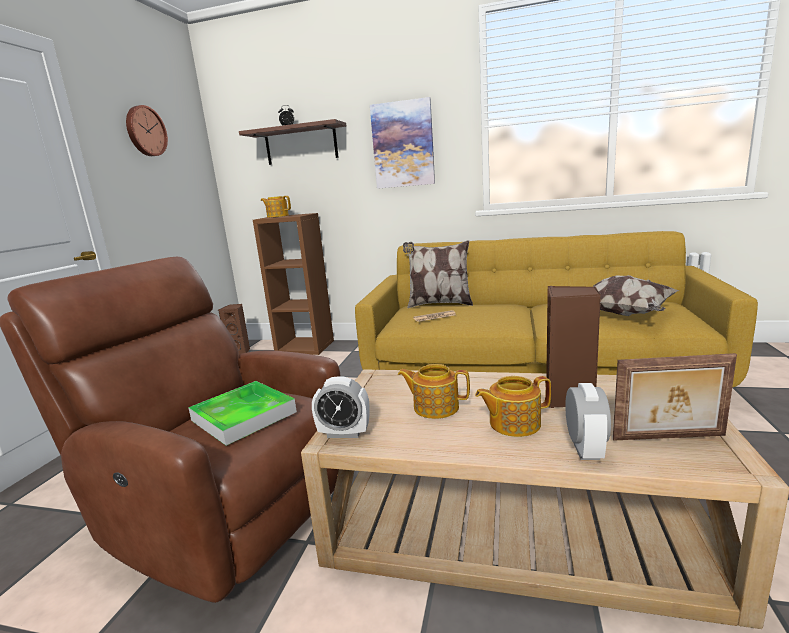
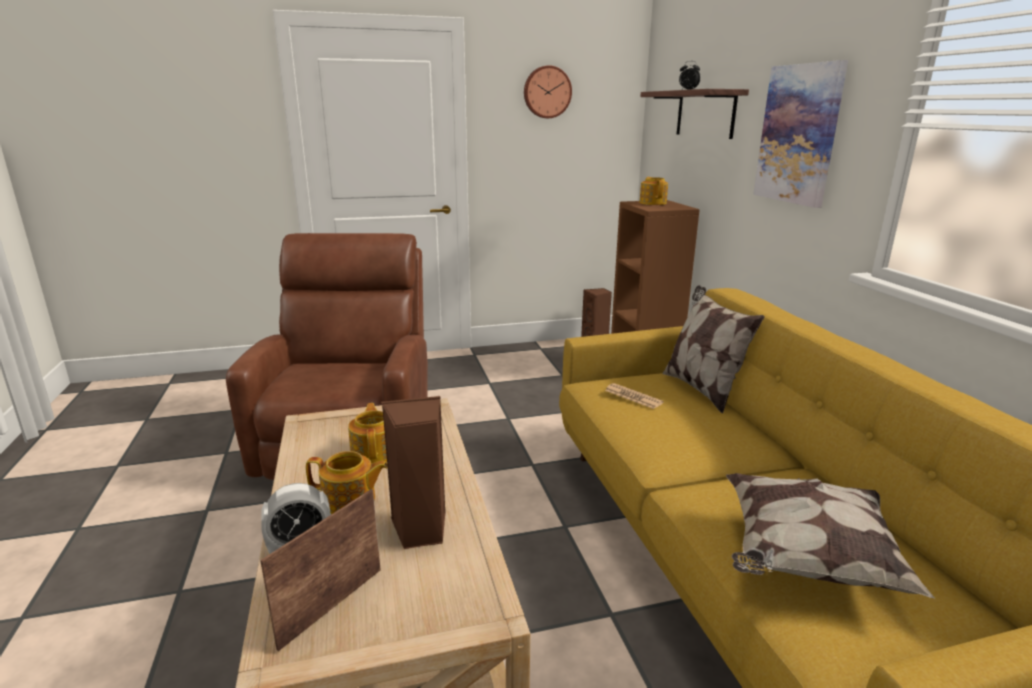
camera: 60 degrees right, 5 degrees up
tray [188,381,297,446] -> none
alarm clock [312,376,370,438] -> none
teapot [475,376,551,437] -> teapot turned 135 degrees clockwise [306,451,388,514]
picture frame [613,353,737,440] -> picture frame turned 60 degrees clockwise [260,489,381,651]

